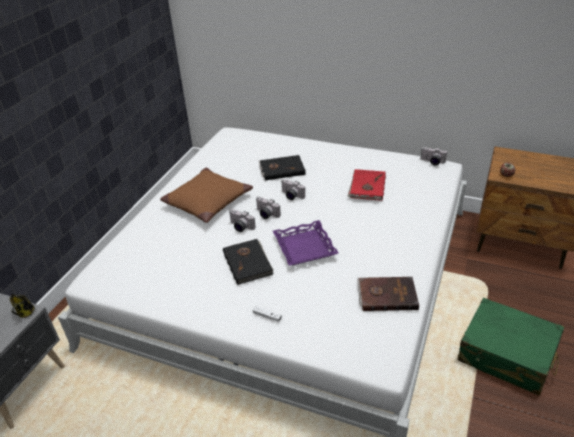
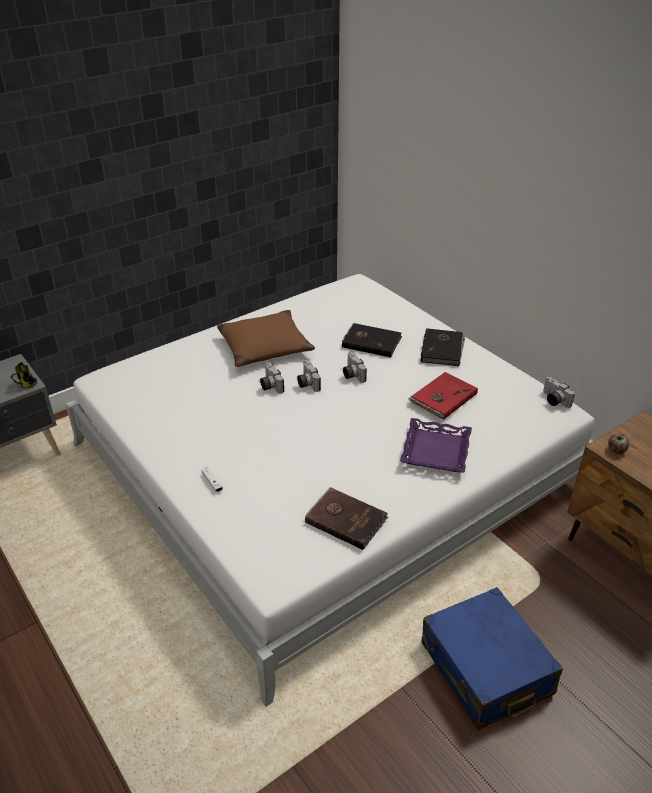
camera: 30 degrees right, 0 degrees up
black book [223,239,274,285] -> black book moved to [421,328,465,366]
purple tray [273,220,338,266] -> purple tray moved to [400,418,472,472]
green suitcase [458,298,564,396] -> blue suitcase [422,587,563,730]

